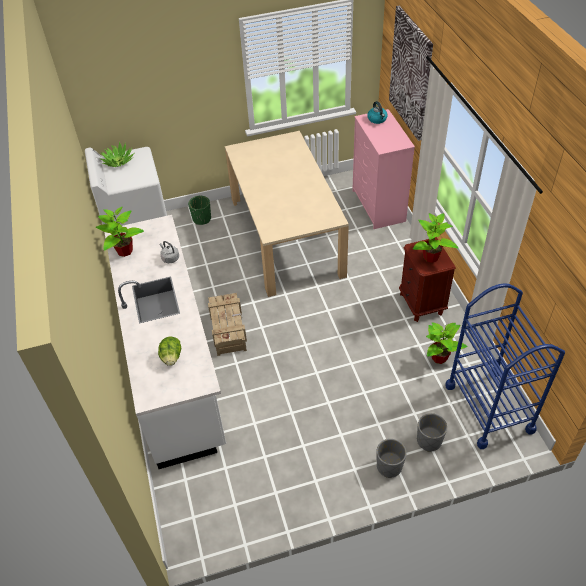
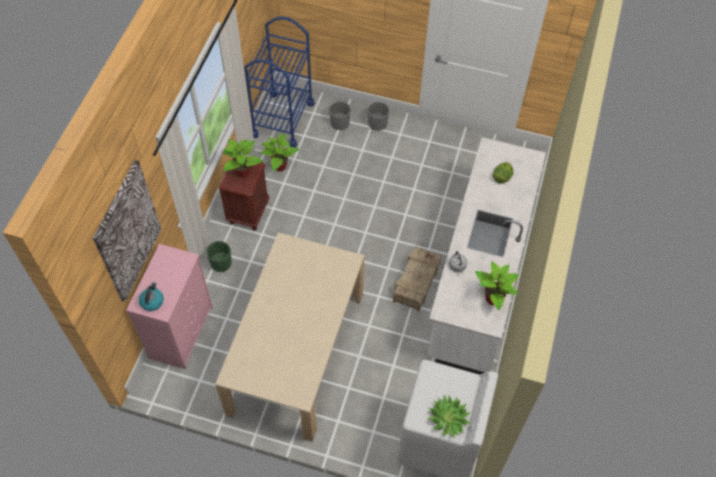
camera: 150 degrees left, 10 degrees up
green planter [188,196,211,225] -> green planter moved to [206,241,232,272]

